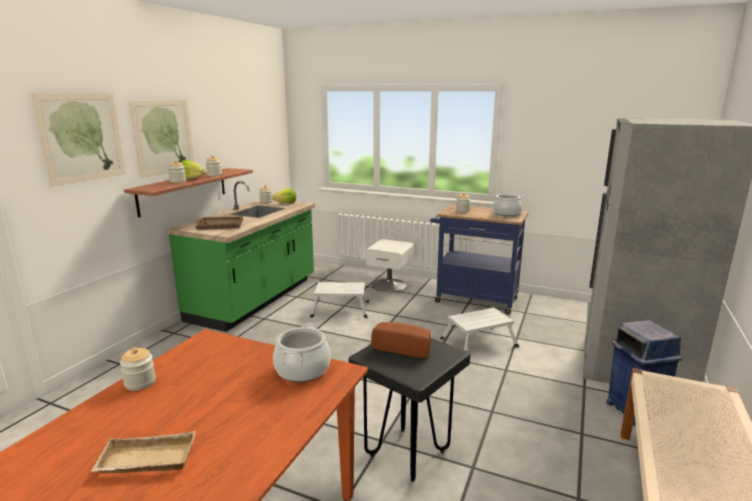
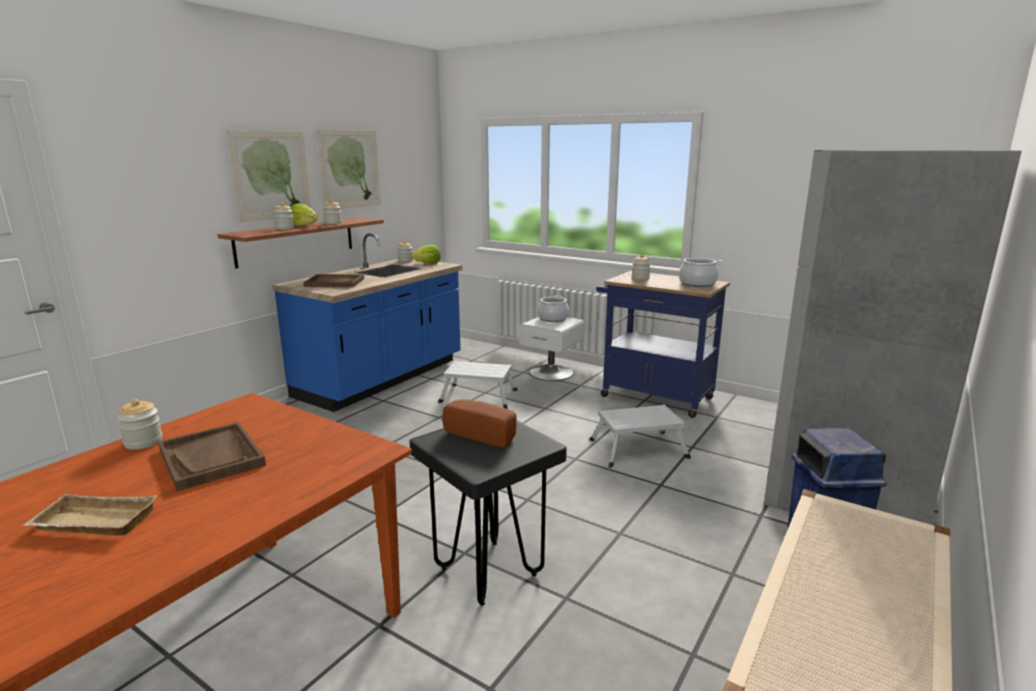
camera: 10 degrees right, 0 degrees up
picture [31,93,126,187] -> picture moved to [316,129,381,209]
green counter [167,181,315,332] -> blue counter [273,233,462,412]
cooking pot [273,323,331,382] -> cooking pot moved to [538,295,569,322]
none -> brown tray [158,422,266,491]

